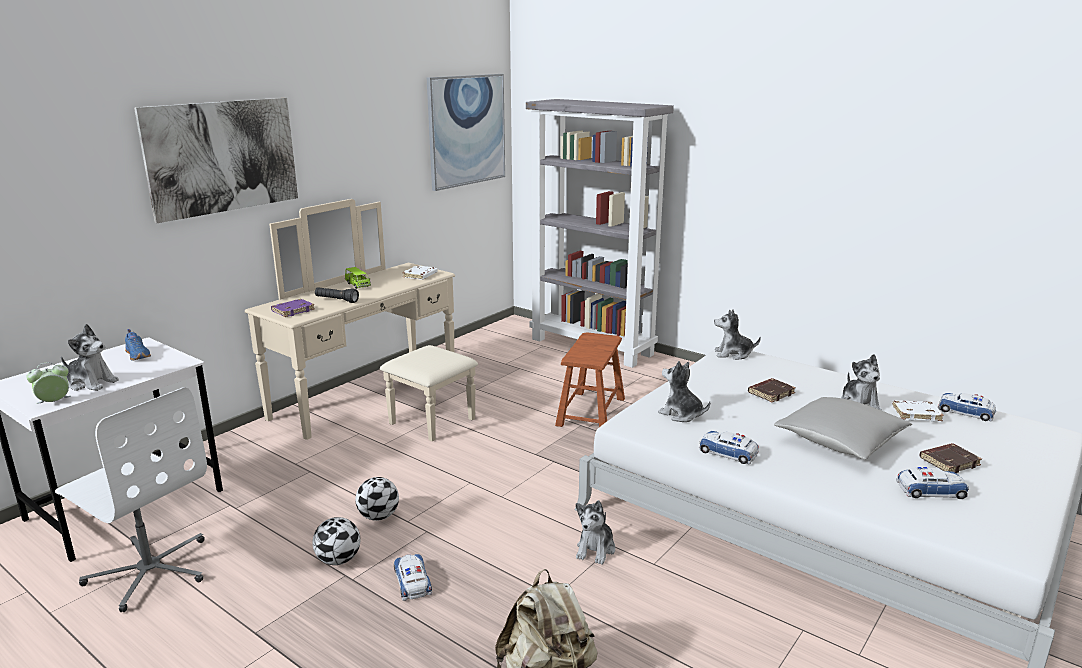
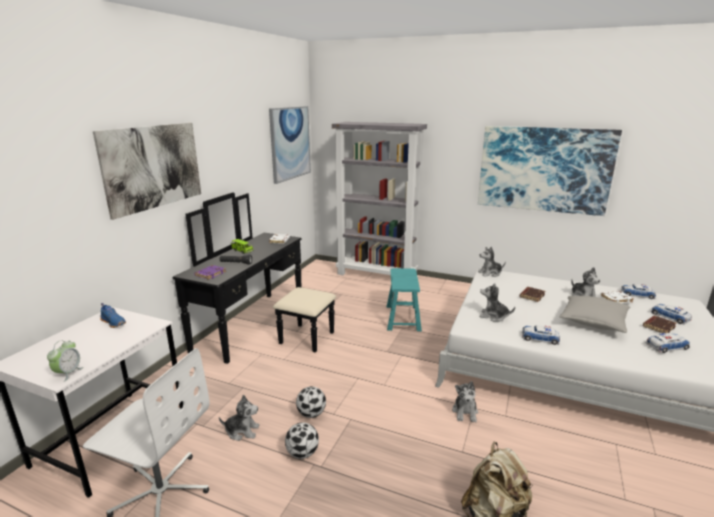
camera: 15 degrees left, 0 degrees up
alarm clock [26,362,71,404] -> alarm clock turned 150 degrees clockwise [47,340,83,382]
plush toy [61,324,119,391] -> plush toy moved to [219,395,259,441]
beige dresser [245,199,478,441] -> black dresser [173,192,336,364]
toy car [394,554,432,601] -> toy car moved to [651,304,692,325]
brown stool [555,332,625,427] -> turquoise stool [386,268,422,331]
none -> picture [478,126,622,216]

